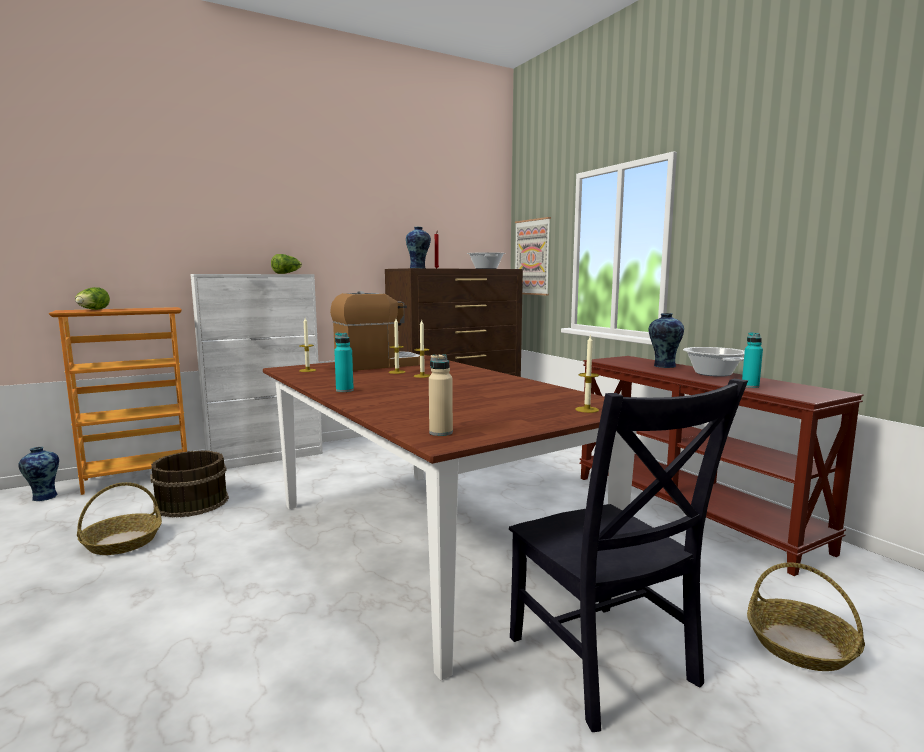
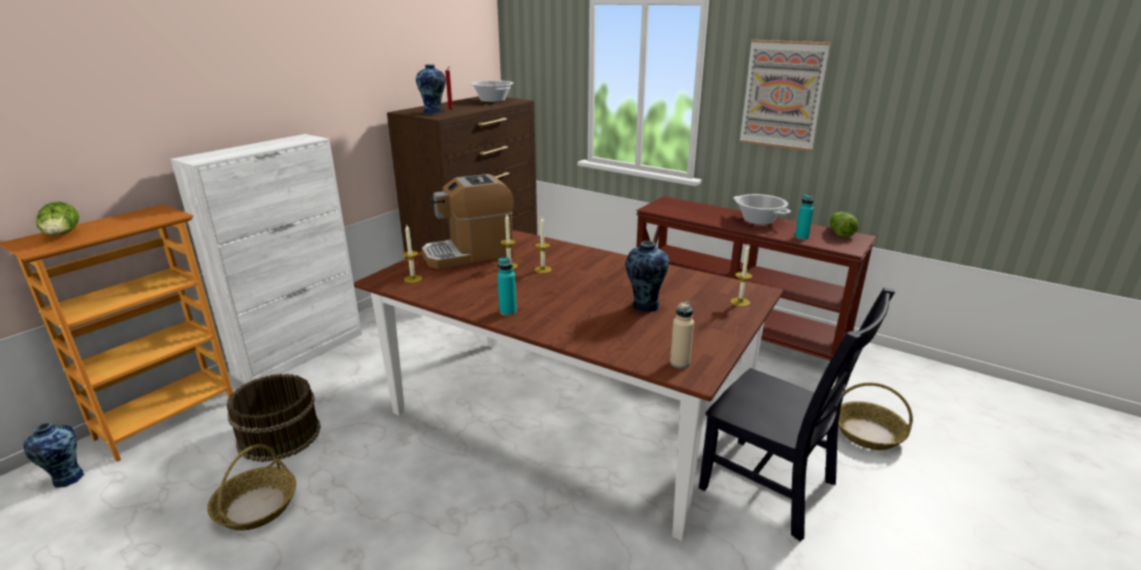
camera: 25 degrees left, 15 degrees up
lettuce [271,254,302,274] -> lettuce moved to [830,212,859,238]
coffee machine [330,291,420,371] -> coffee machine turned 150 degrees counterclockwise [421,174,514,269]
picture [515,217,551,295] -> picture moved to [739,40,830,151]
vase [649,313,684,368] -> vase moved to [625,241,669,313]

